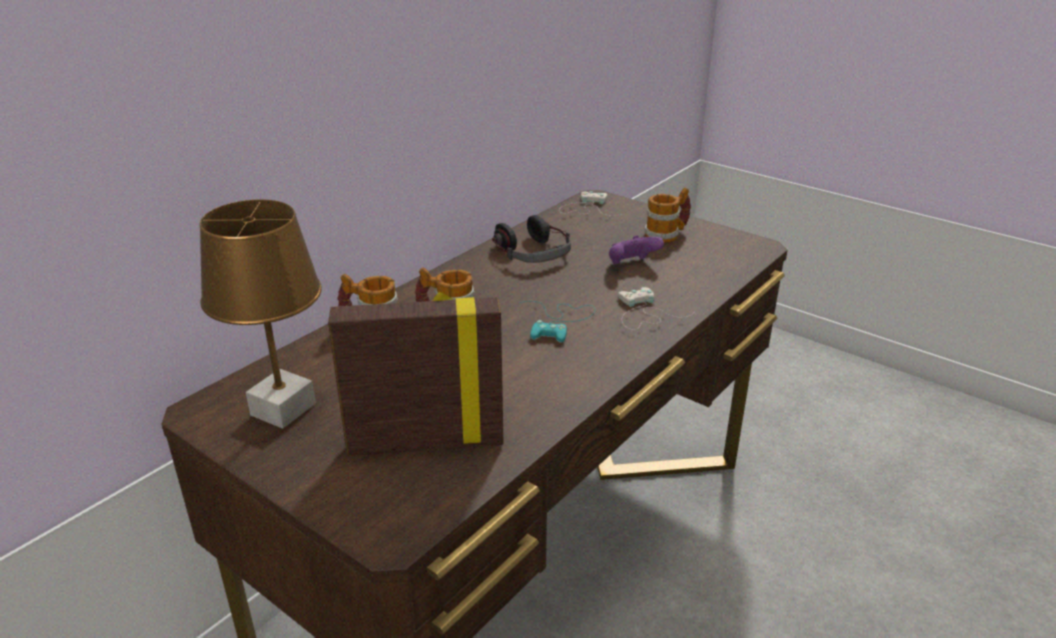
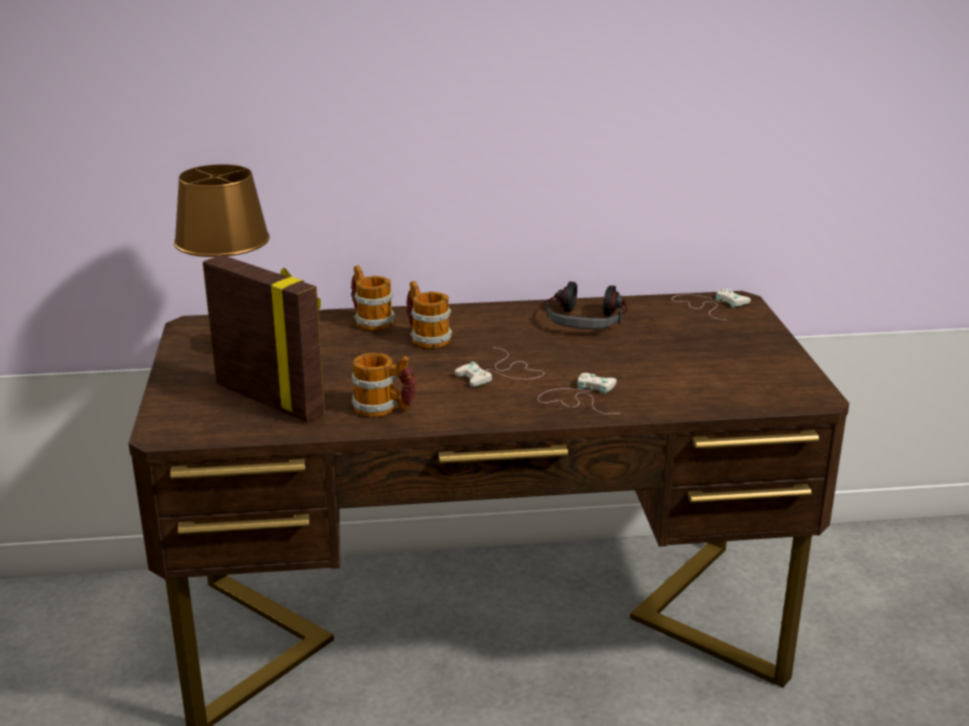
camera: 45 degrees right, 5 degrees down
turquoise game controller [519,301,595,343] -> white game controller [455,347,544,387]
purple game controller [609,236,664,264] -> none
mug [645,188,691,243] -> mug moved to [352,353,416,417]

